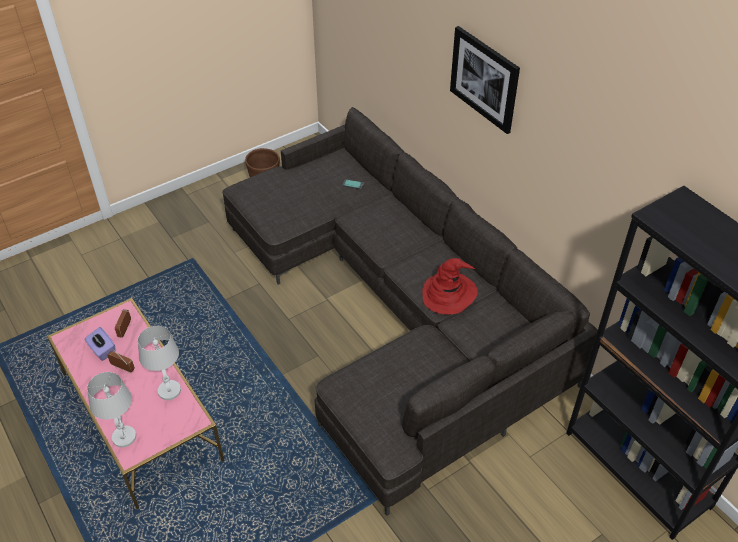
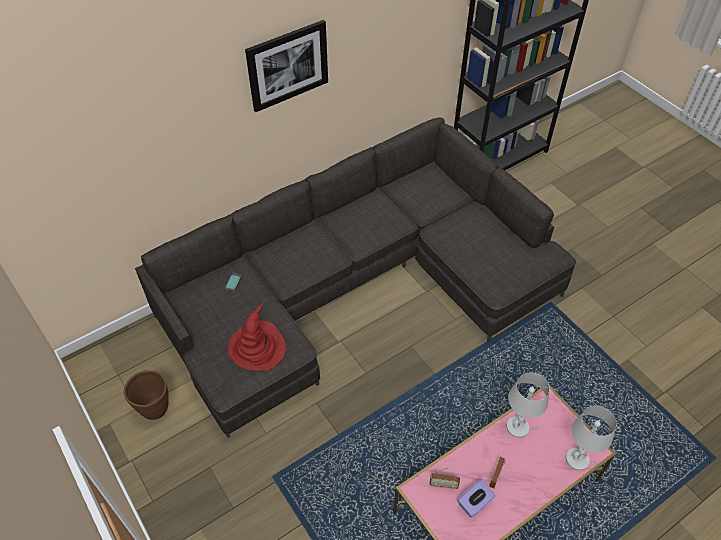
camera: 90 degrees left, 5 degrees up
red hat [422,258,478,314] -> red hat moved to [228,303,286,371]

